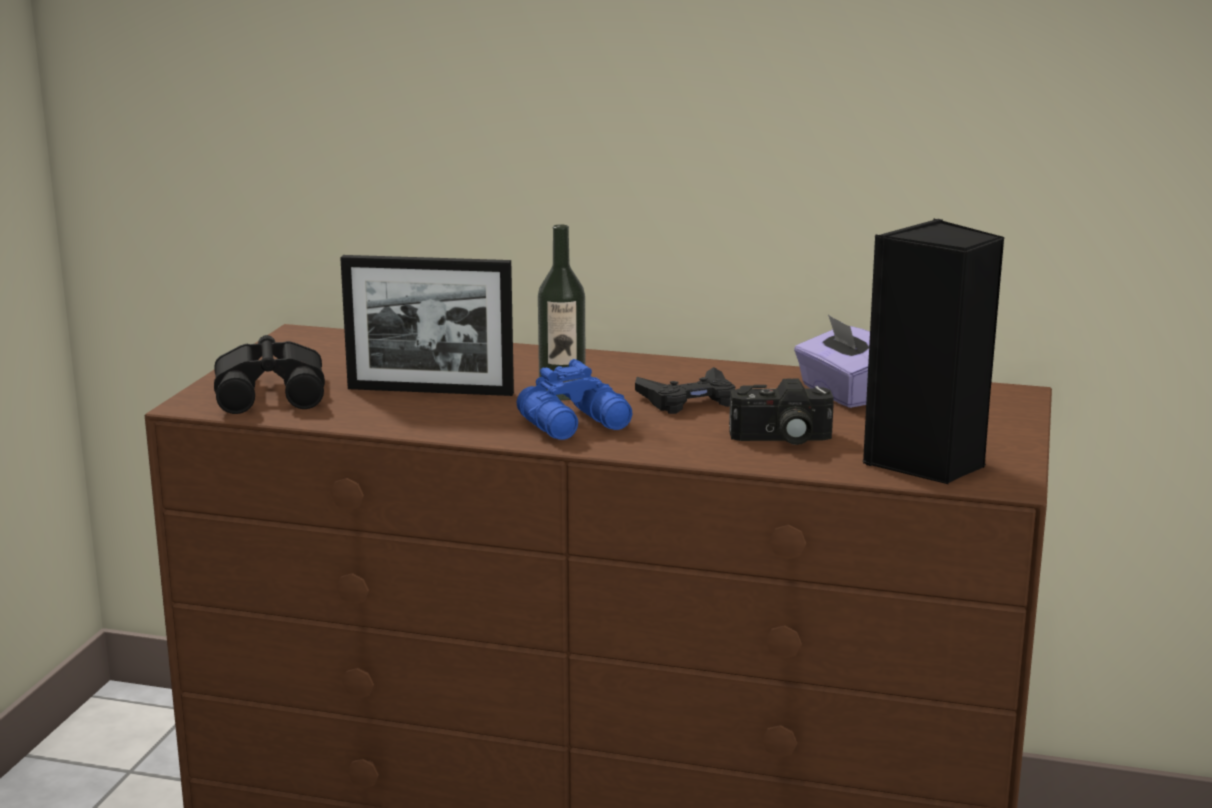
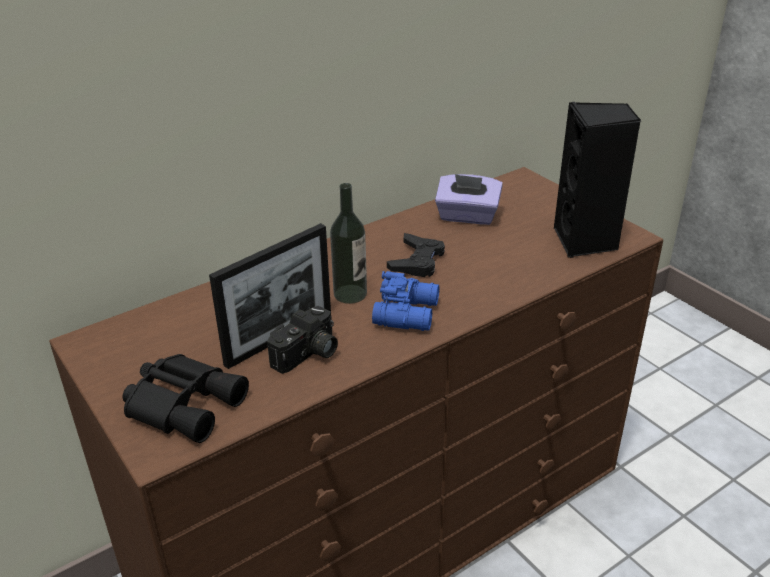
camera: 50 degrees left, 15 degrees up
camera [729,378,834,445] -> camera moved to [267,306,338,374]

